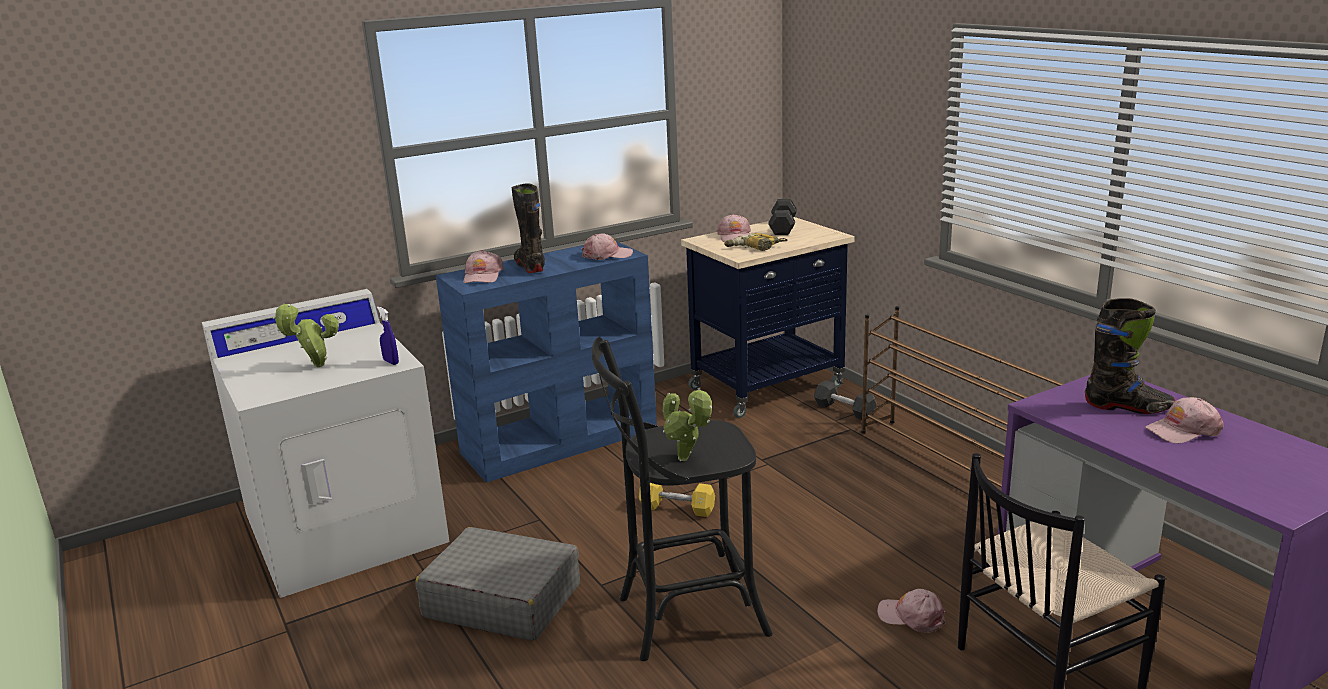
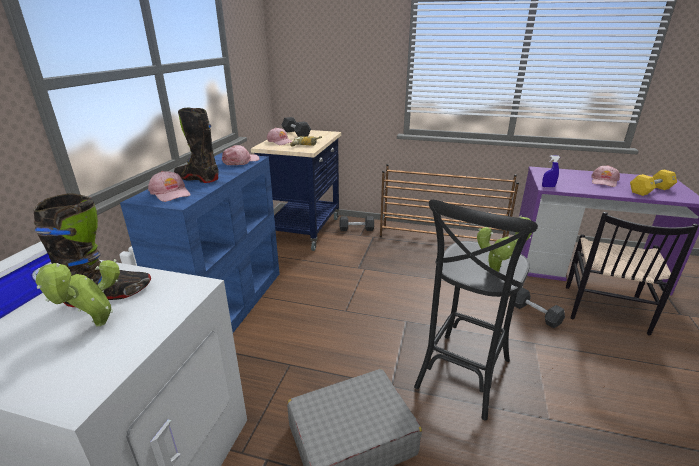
camera: 45 degrees left, 5 degrees up
blue spray bottle [377,307,399,365] -> blue spray bottle moved to [542,155,560,188]
yellow dumbbell [639,483,715,517] -> yellow dumbbell moved to [630,170,677,196]
pink cap [877,589,946,633] -> black dumbbell [514,287,565,328]
black boot [1085,298,1175,414] -> black boot moved to [34,193,151,307]

